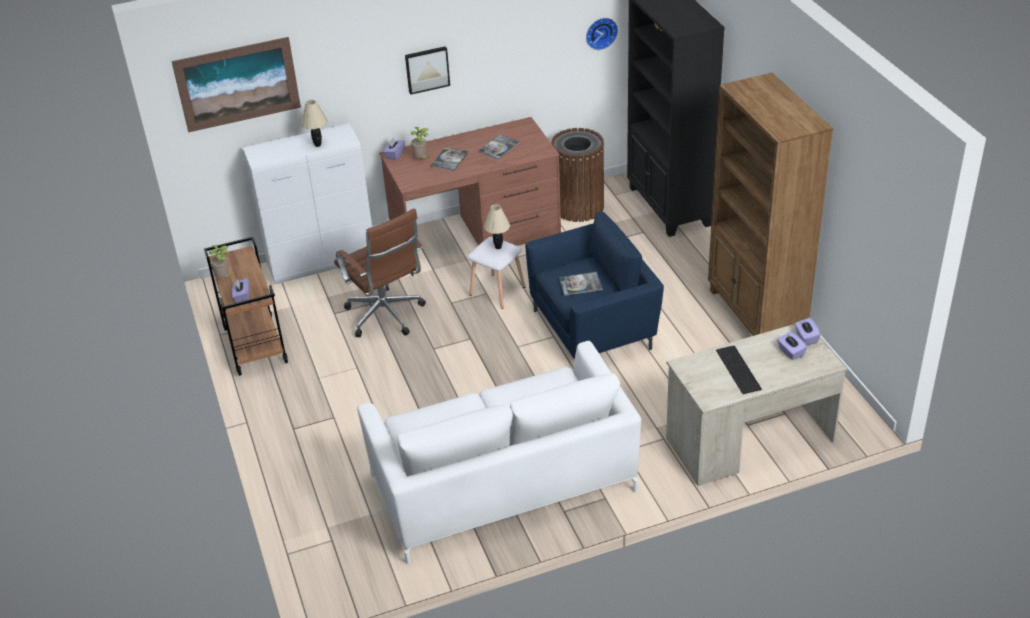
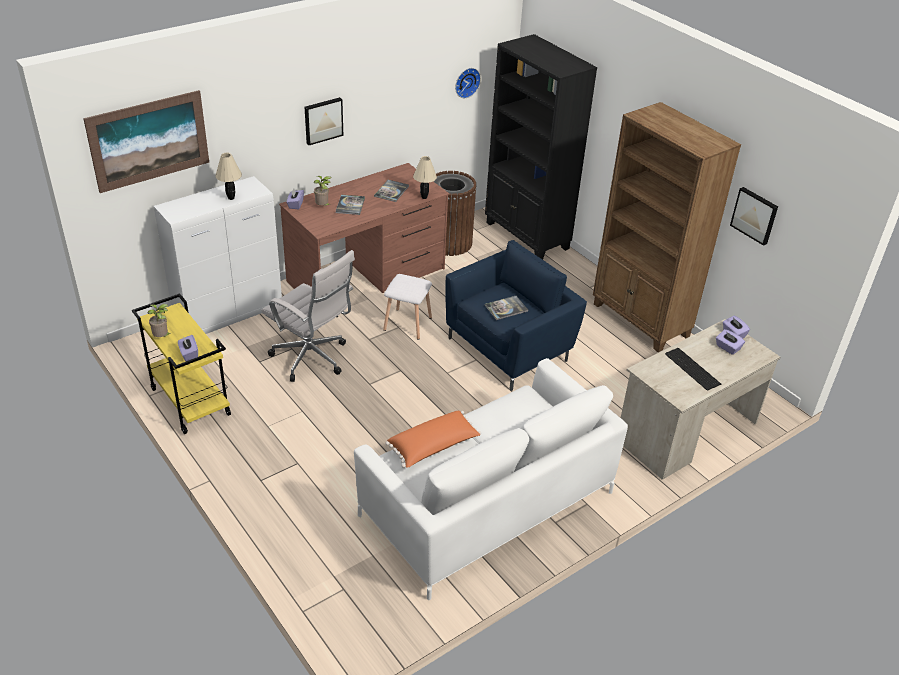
camera: 20 degrees left, 0 degrees up
brown cart [204,237,288,376] -> yellow cart [132,293,231,434]
brown office chair [334,208,426,337] -> white office chair [261,250,355,382]
beige table lamp [484,204,510,249] -> beige table lamp moved to [413,156,437,199]
none -> orange pillow [385,411,481,468]
none -> picture [730,187,778,246]

